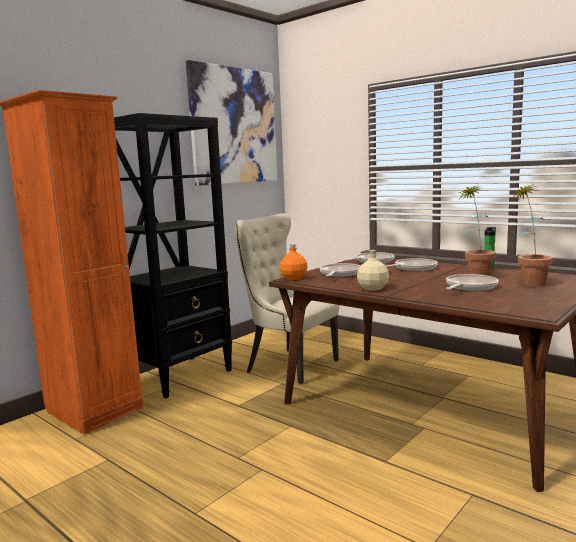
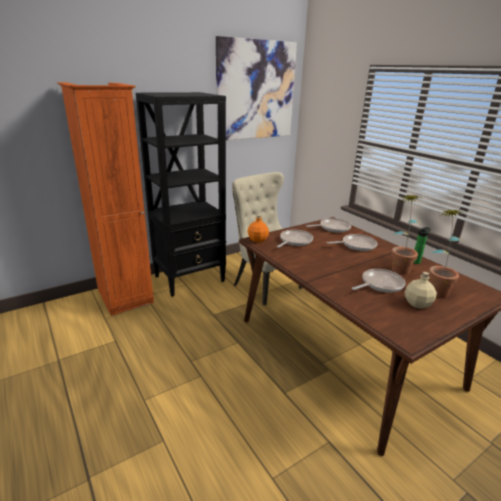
camera: 15 degrees right, 15 degrees up
beige bottle [357,250,389,291] -> beige bottle moved to [405,272,437,309]

